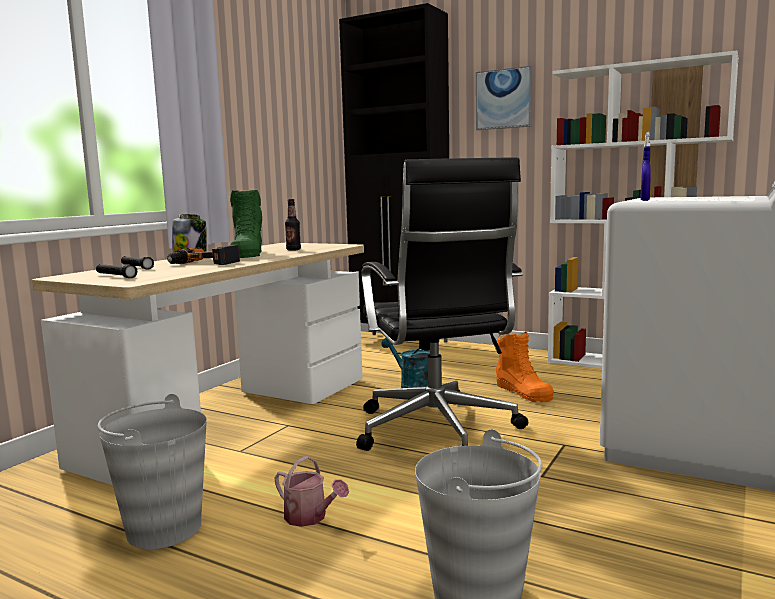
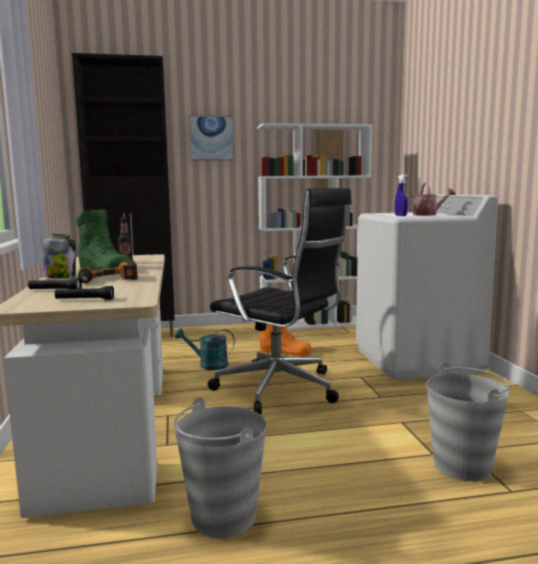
camera: 40 degrees left, 0 degrees up
watering can [275,456,349,527] -> watering can moved to [406,182,456,216]

